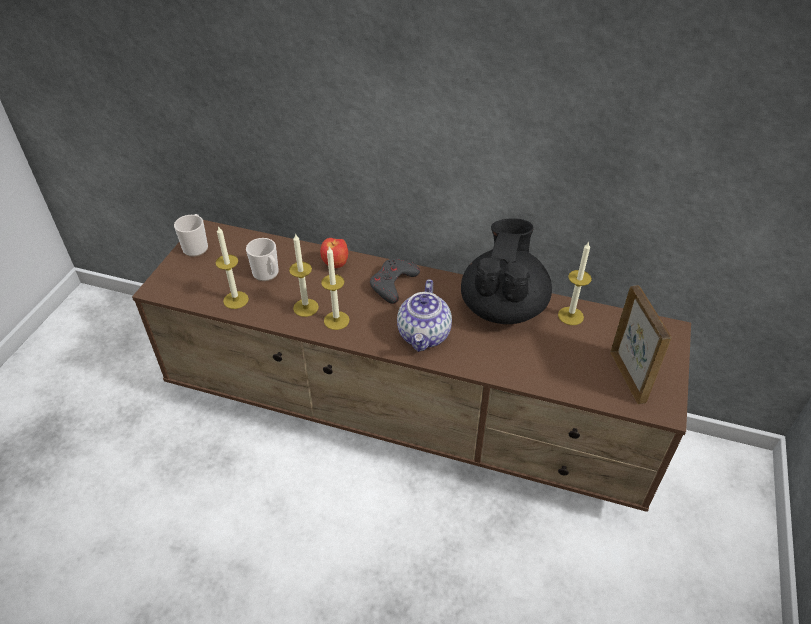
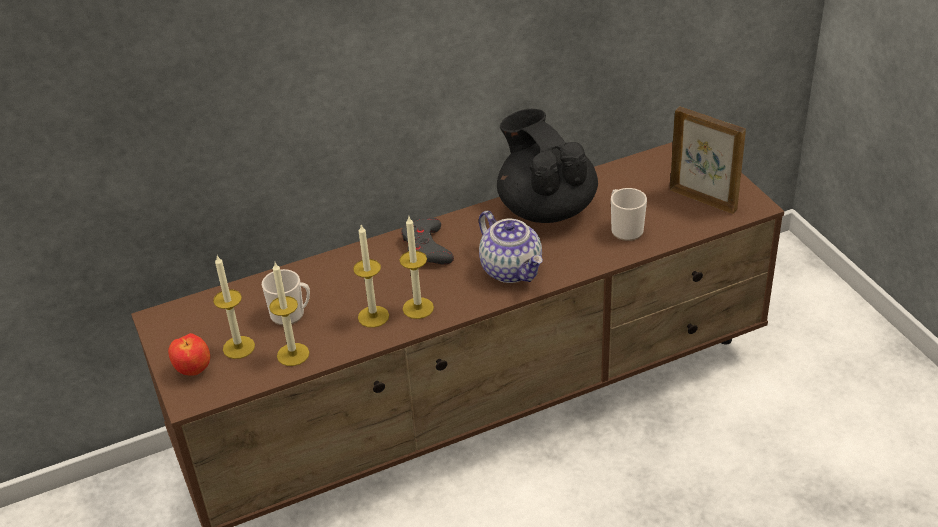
camera: 40 degrees left, 5 degrees down
mug [174,214,208,257] -> mug moved to [611,188,647,241]
apple [320,238,348,268] -> apple moved to [168,333,210,376]
candle [558,241,592,325] -> candle moved to [213,255,255,359]

